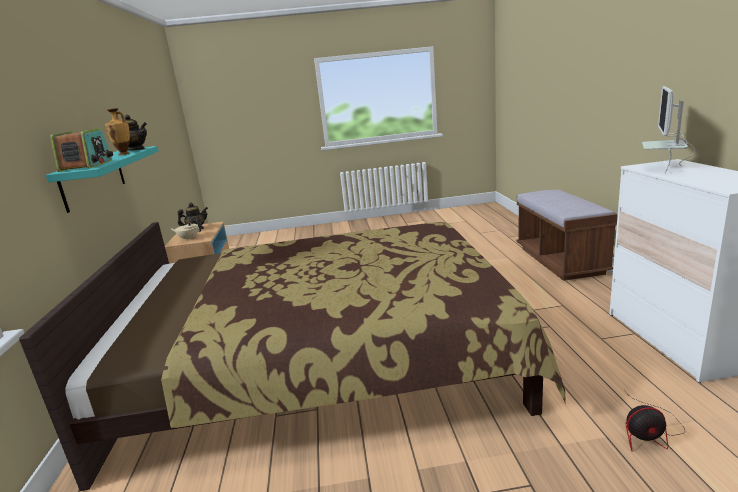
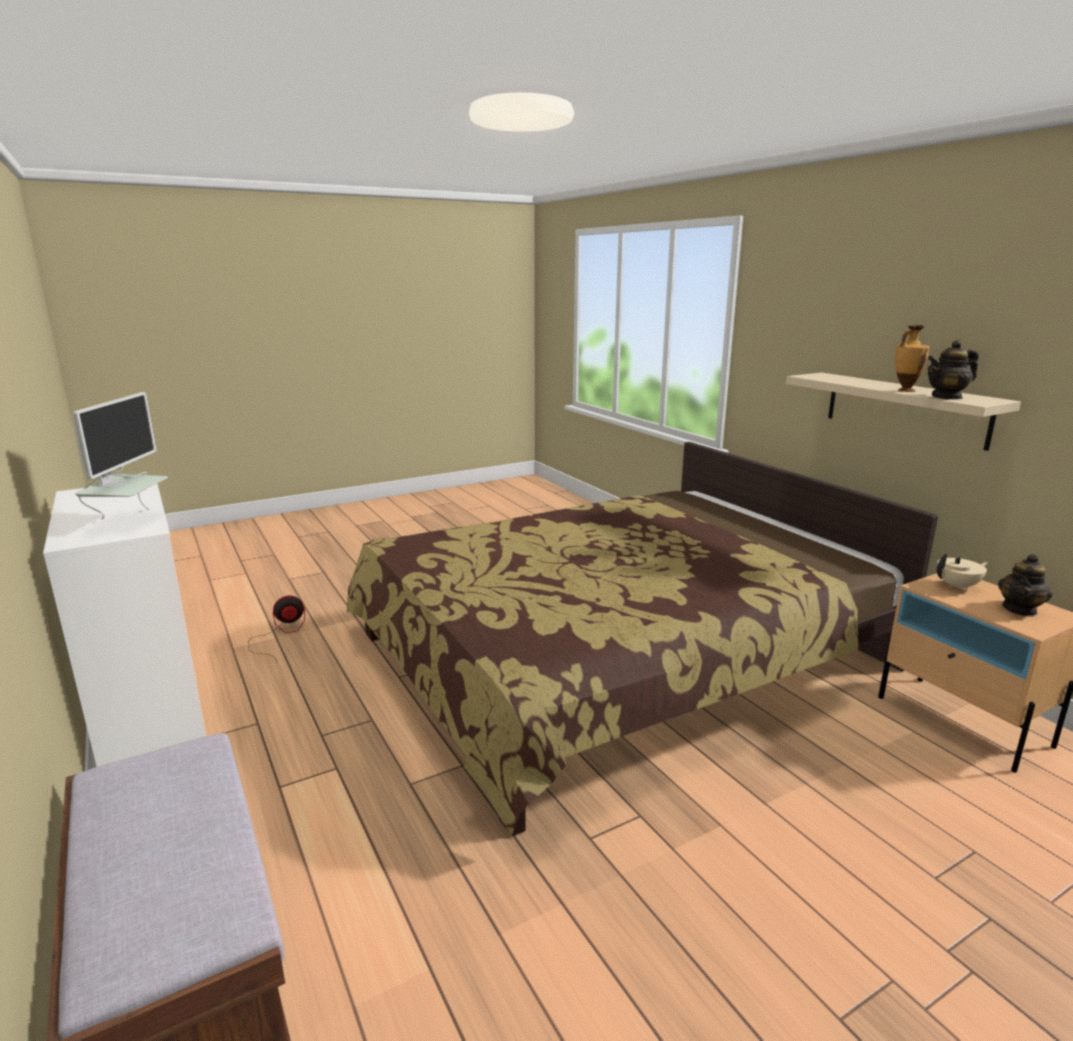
camera: 155 degrees right, 0 degrees up
turquoise shelf [46,146,159,213] -> beige shelf [786,373,1021,451]
radio [50,128,113,172] -> none

